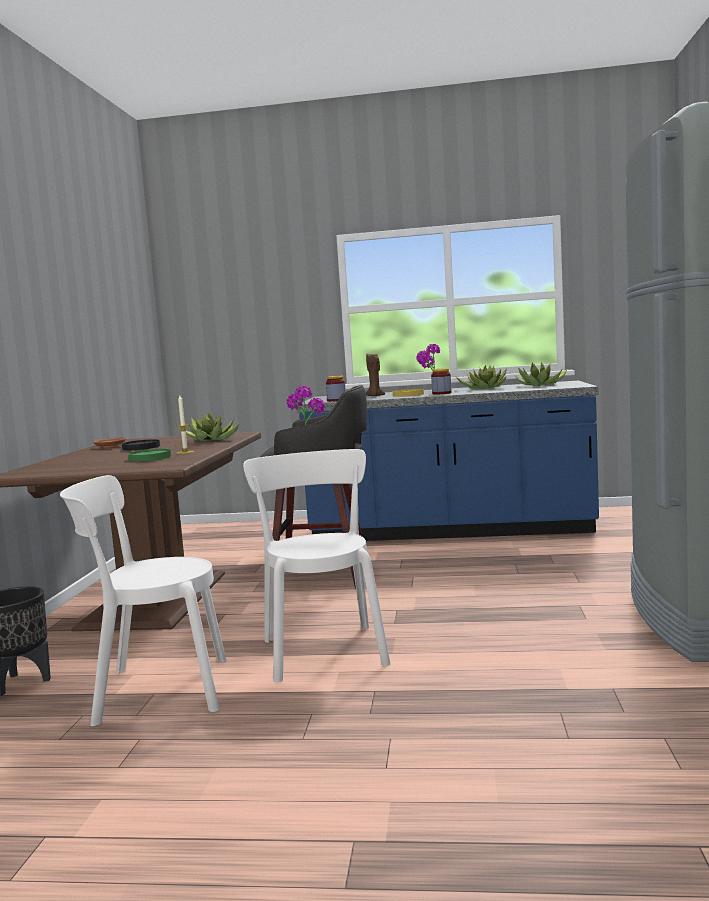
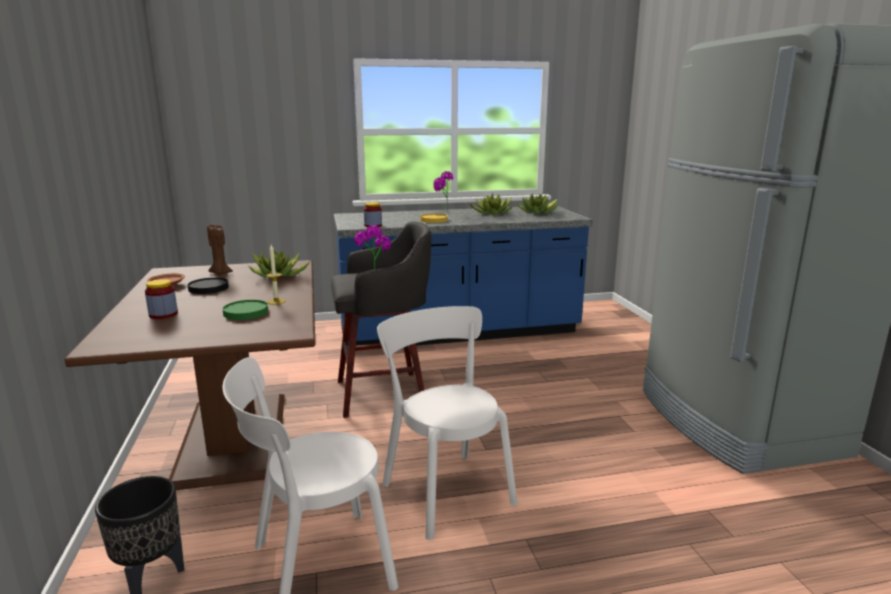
camera: 20 degrees left, 10 degrees up
brown candle [366,352,385,396] -> brown candle moved to [207,225,233,275]
jar [431,368,452,394] -> jar moved to [145,279,178,319]

